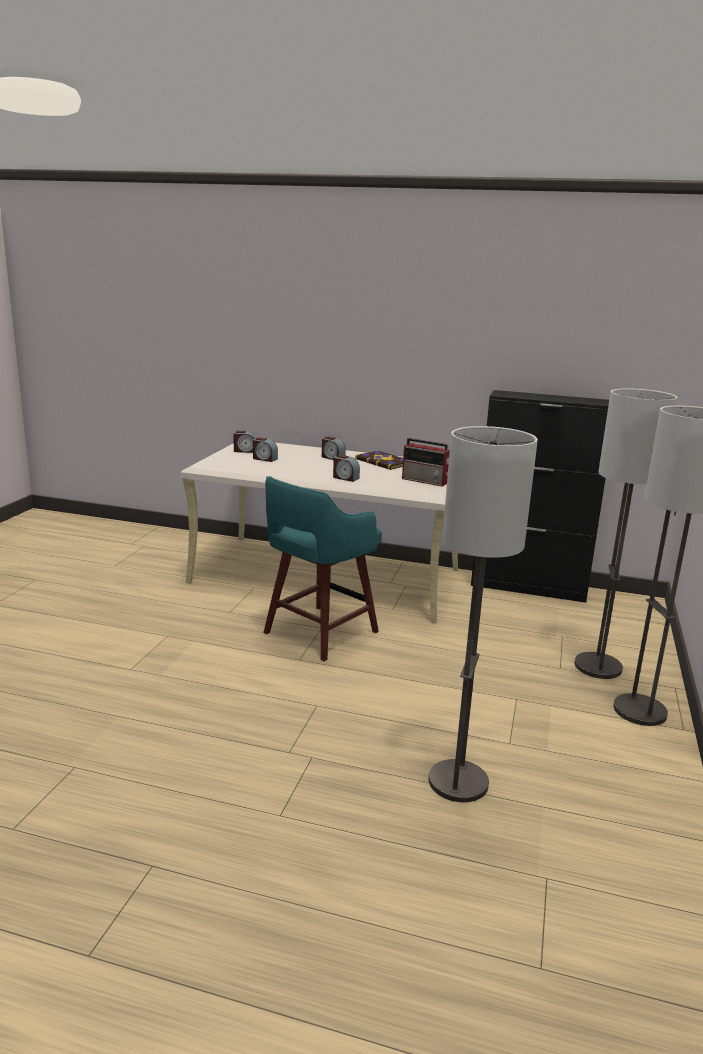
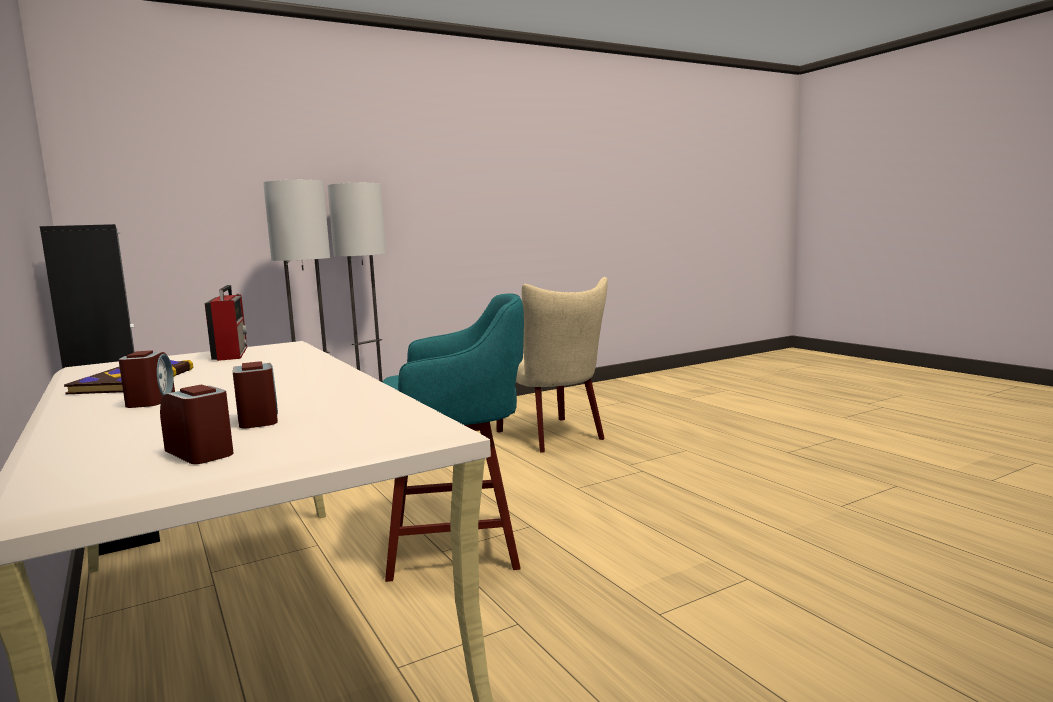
camera: 135 degrees left, 10 degrees down
alarm clock [333,455,360,482] -> none
floor lamp [429,426,538,802] -> beige chair [497,277,608,452]

